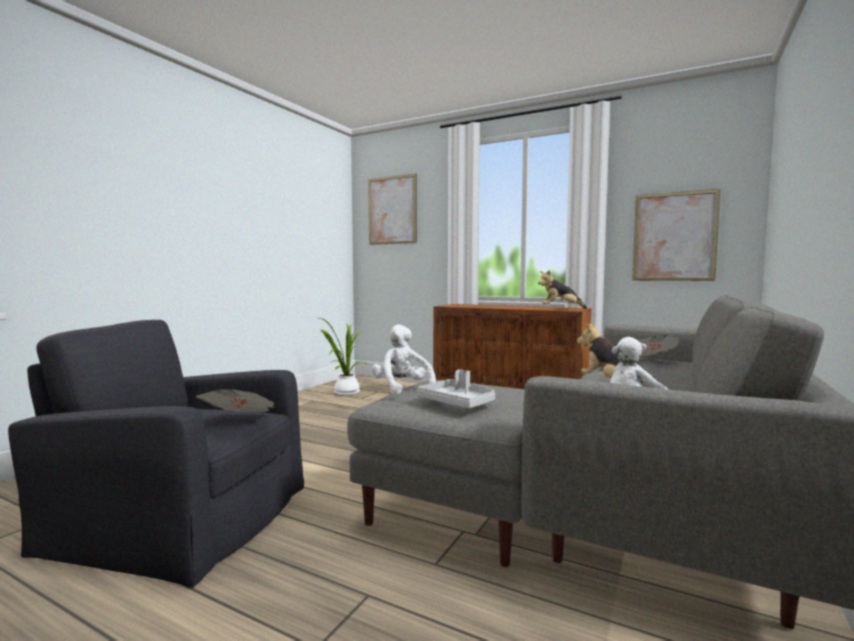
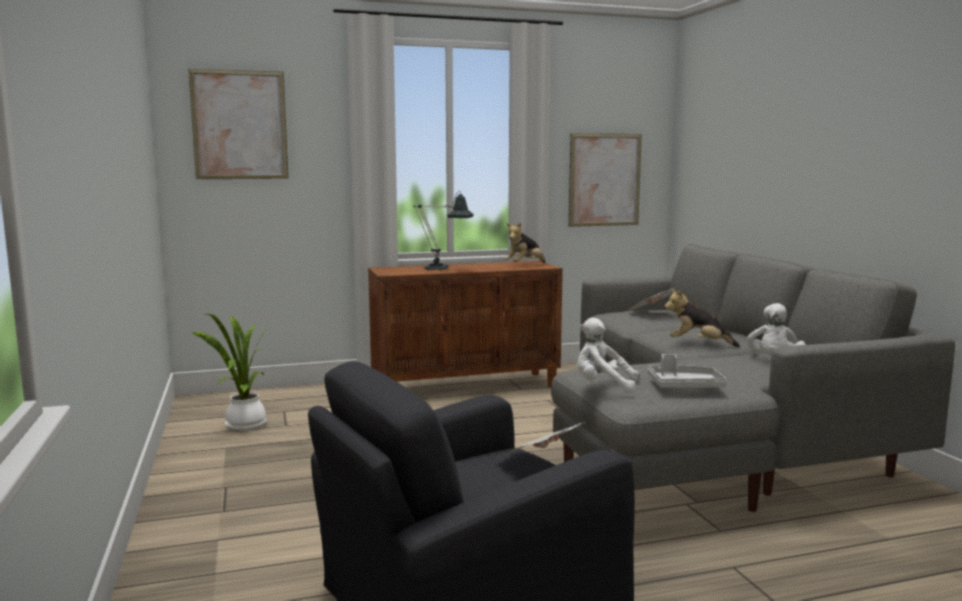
camera: 45 degrees left, 5 degrees up
none -> table lamp [413,191,474,271]

